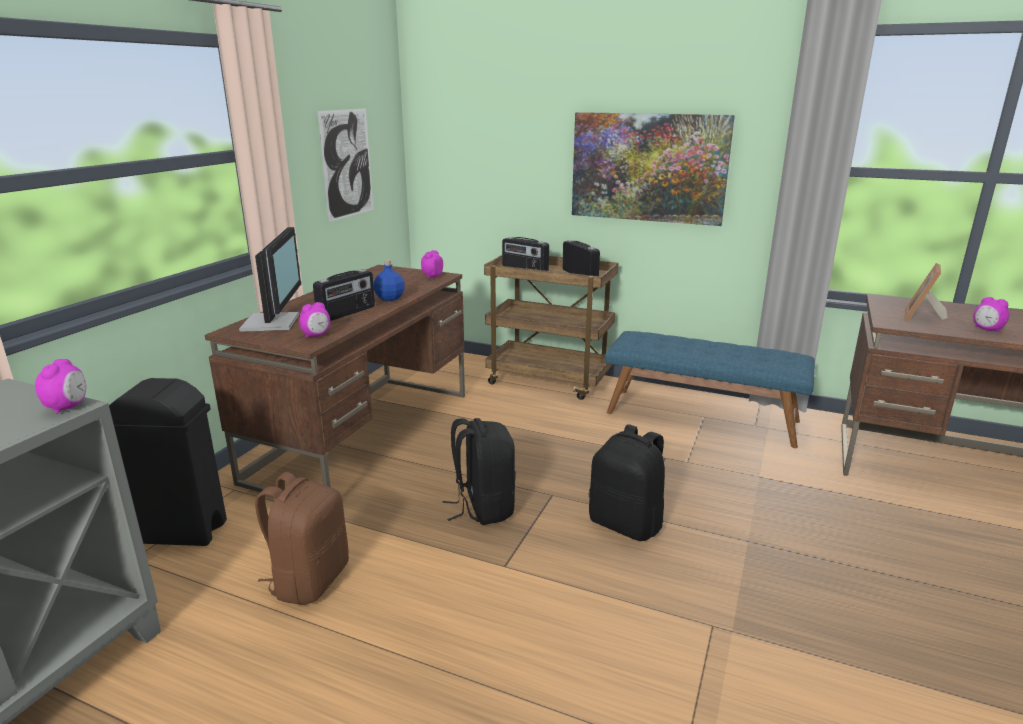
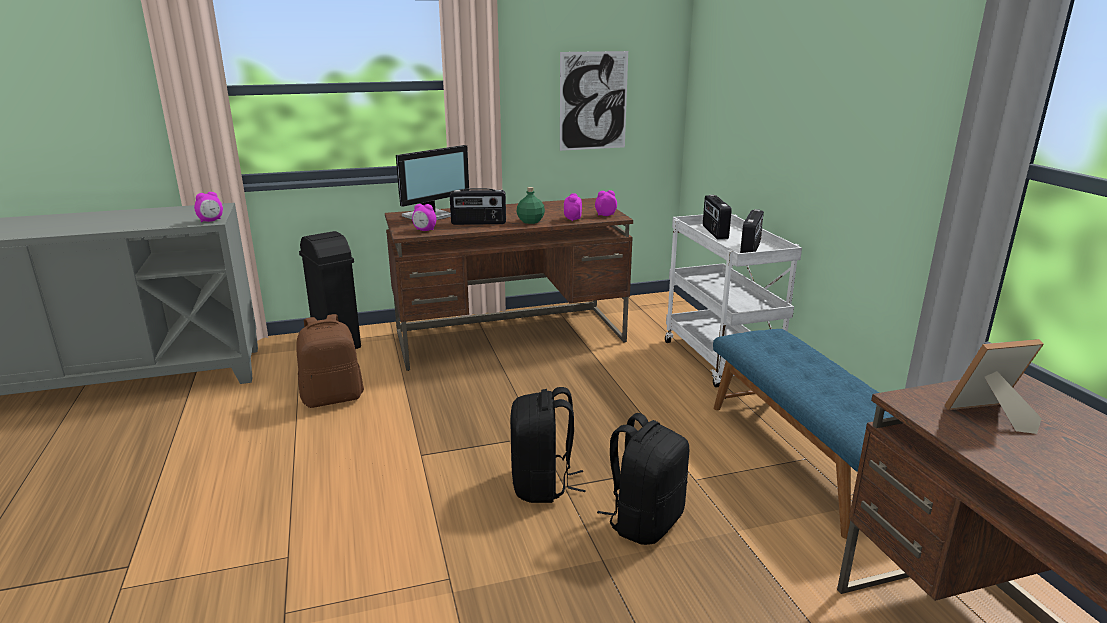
camera: 50 degrees right, 0 degrees up
blue bottle [374,260,405,301] -> green bottle [516,187,545,224]
black backpack [442,418,516,525] -> black backpack moved to [597,413,689,545]
brown cart [484,255,618,400] -> white cart [665,214,802,388]
picture [572,112,735,226] -> none
alarm clock [973,297,1009,332] -> alarm clock moved to [564,193,582,221]

